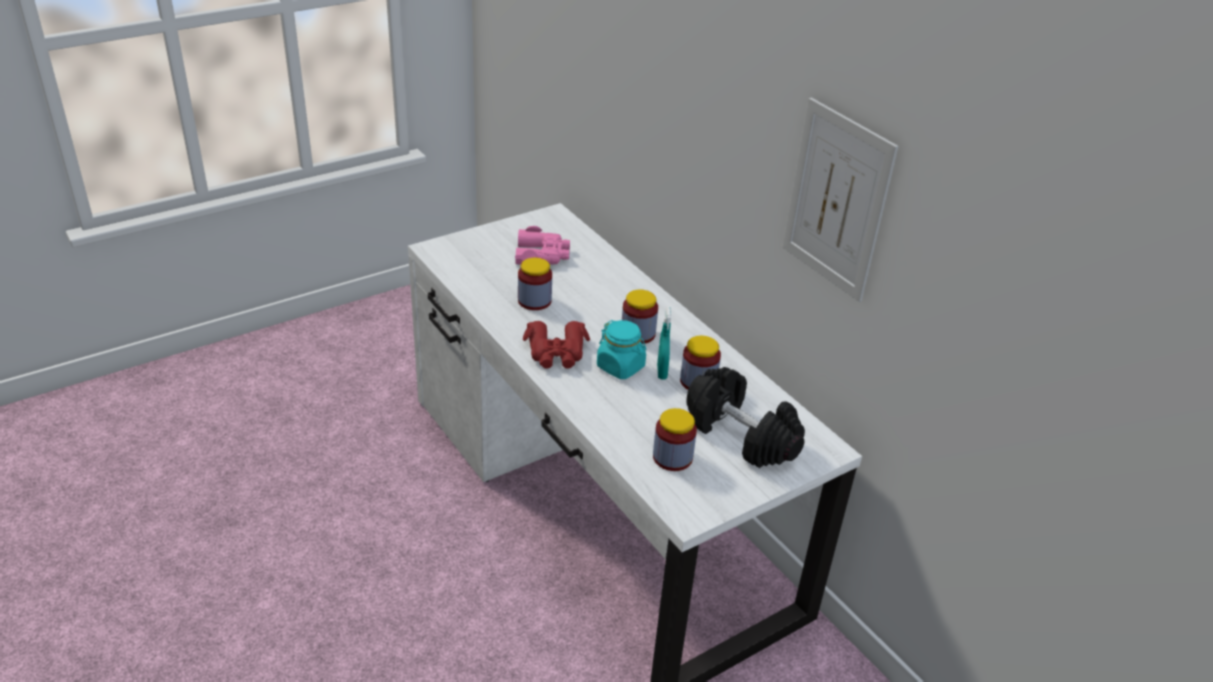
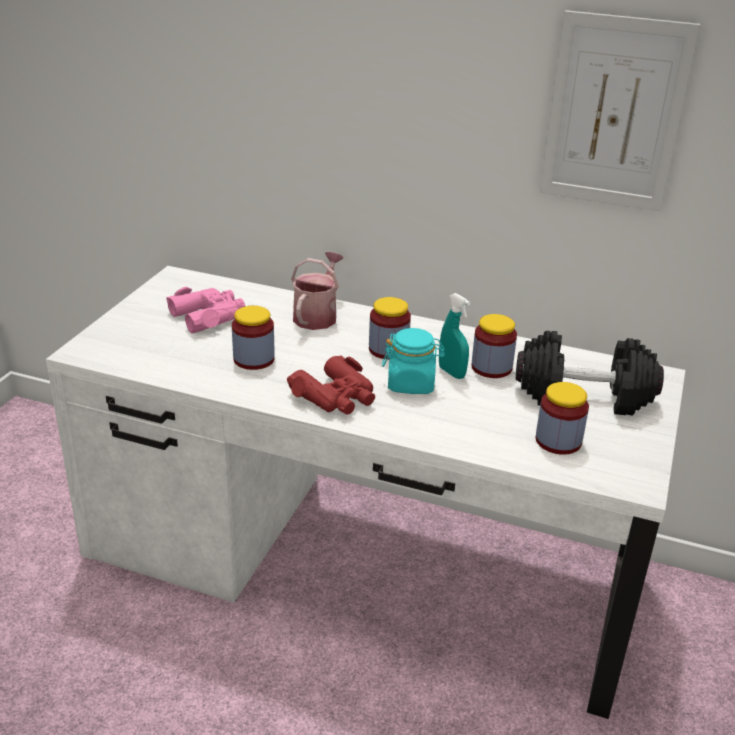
camera: 35 degrees left, 5 degrees down
none -> watering can [291,252,344,330]

